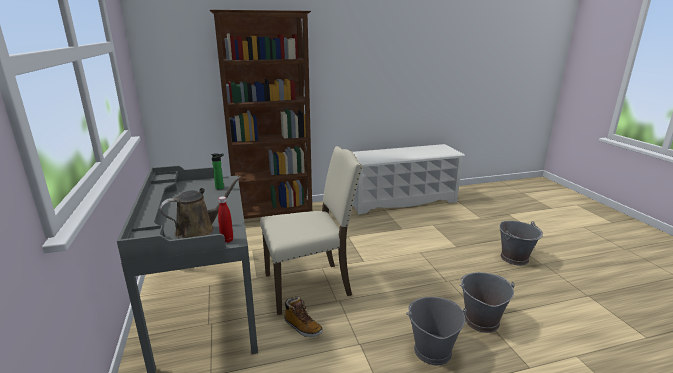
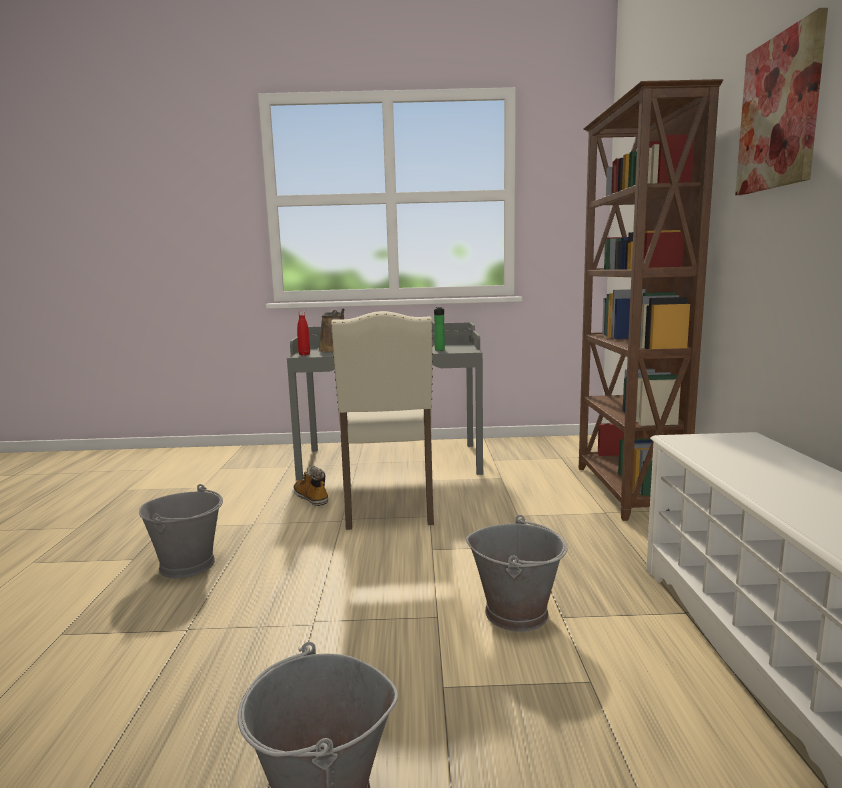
camera: 105 degrees right, 10 degrees down
boot [284,297,323,337] -> boot turned 90 degrees clockwise [293,465,328,506]
grey bucket [459,272,515,333] -> grey bucket moved to [466,515,567,632]
none -> picture [735,8,828,195]

